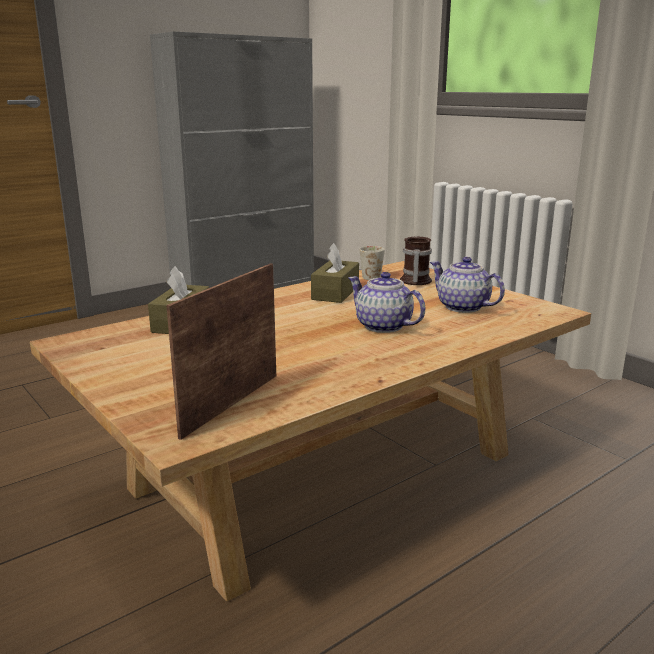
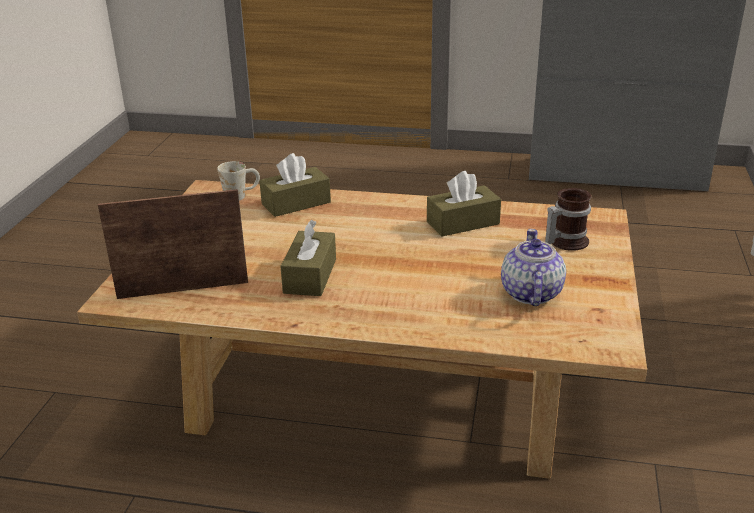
camera: 50 degrees right, 10 degrees up
teapot [348,272,425,333] -> none
white mug [360,246,385,280] -> white mug moved to [217,161,260,201]
none -> brown tissue box [280,220,336,296]

